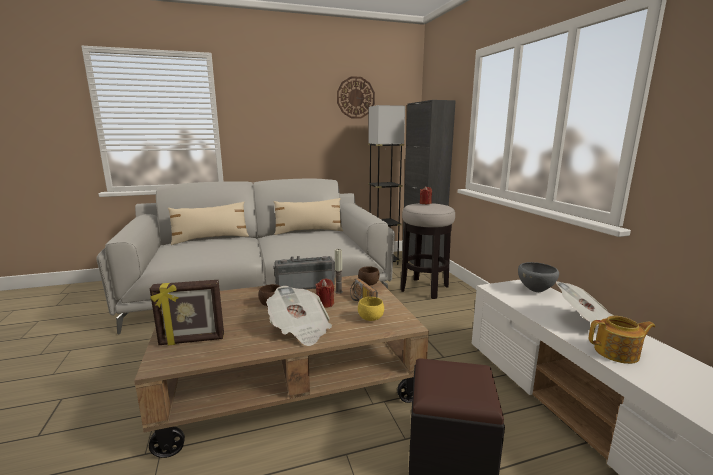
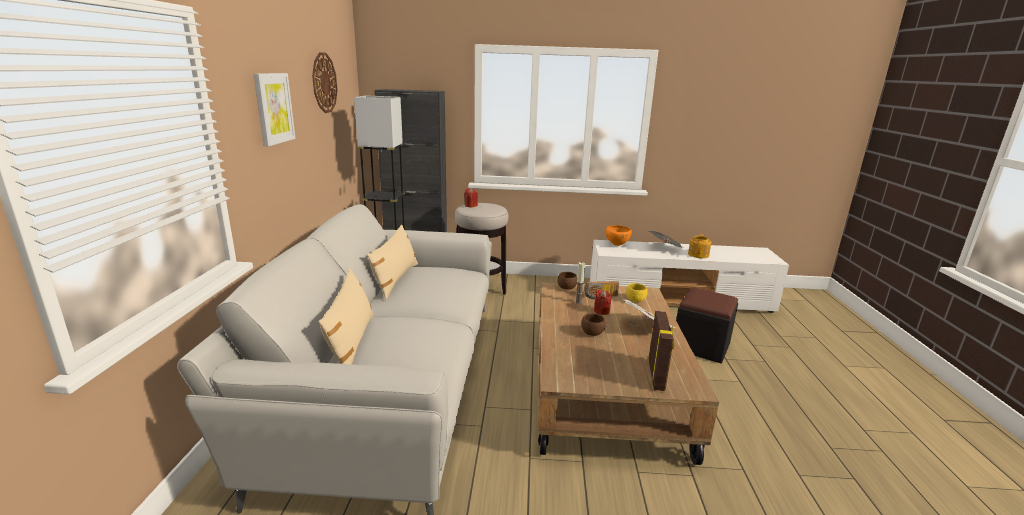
camera: 70 degrees left, 5 degrees up
radio [273,256,335,289] -> none
grey bowl [518,262,559,292] -> orange bowl [606,225,632,246]
none -> picture [254,73,295,146]

